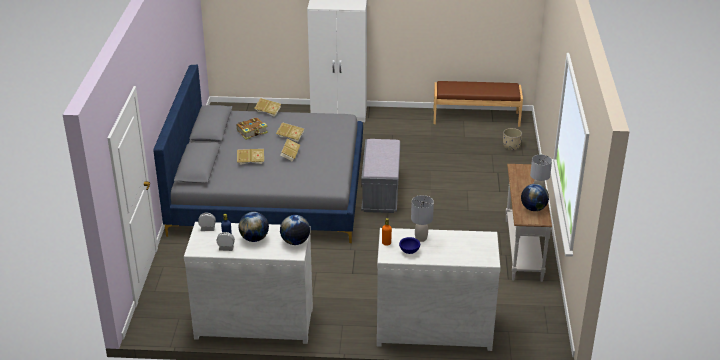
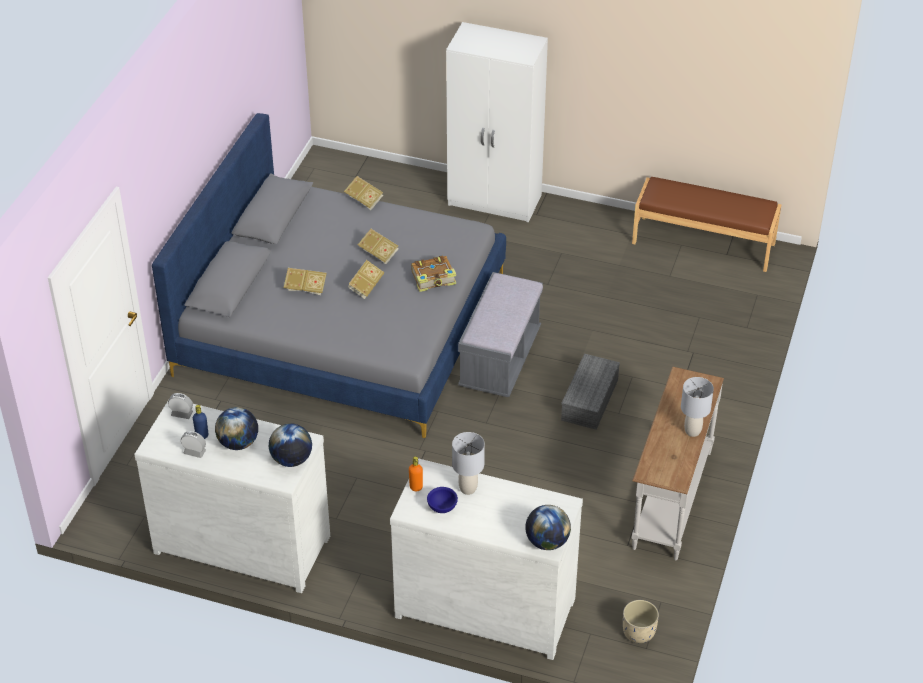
camera: 15 degrees right, 10 degrees up
book [237,118,268,140] -> book moved to [411,256,456,292]
beige planter [503,128,522,150] -> beige planter moved to [623,600,659,643]
globe [521,184,549,211] -> globe moved to [525,505,571,550]
none -> grey storage box [561,353,620,430]

